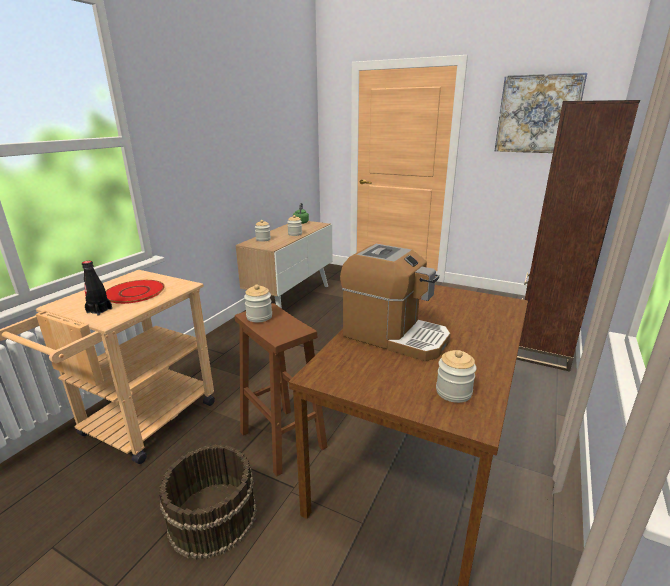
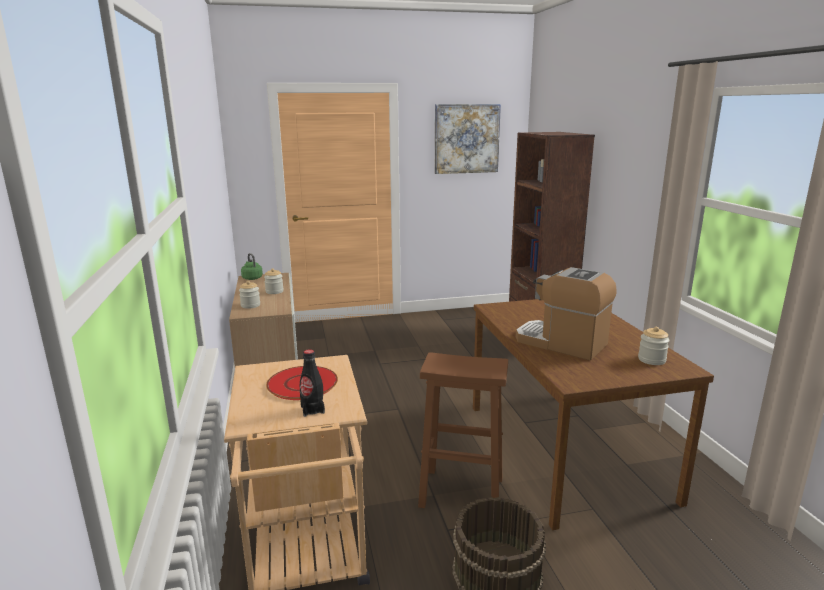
camera: 40 degrees left, 5 degrees down
jar [244,284,272,322] -> none
coffee machine [340,244,451,361] -> coffee machine turned 135 degrees counterclockwise [516,267,617,360]

